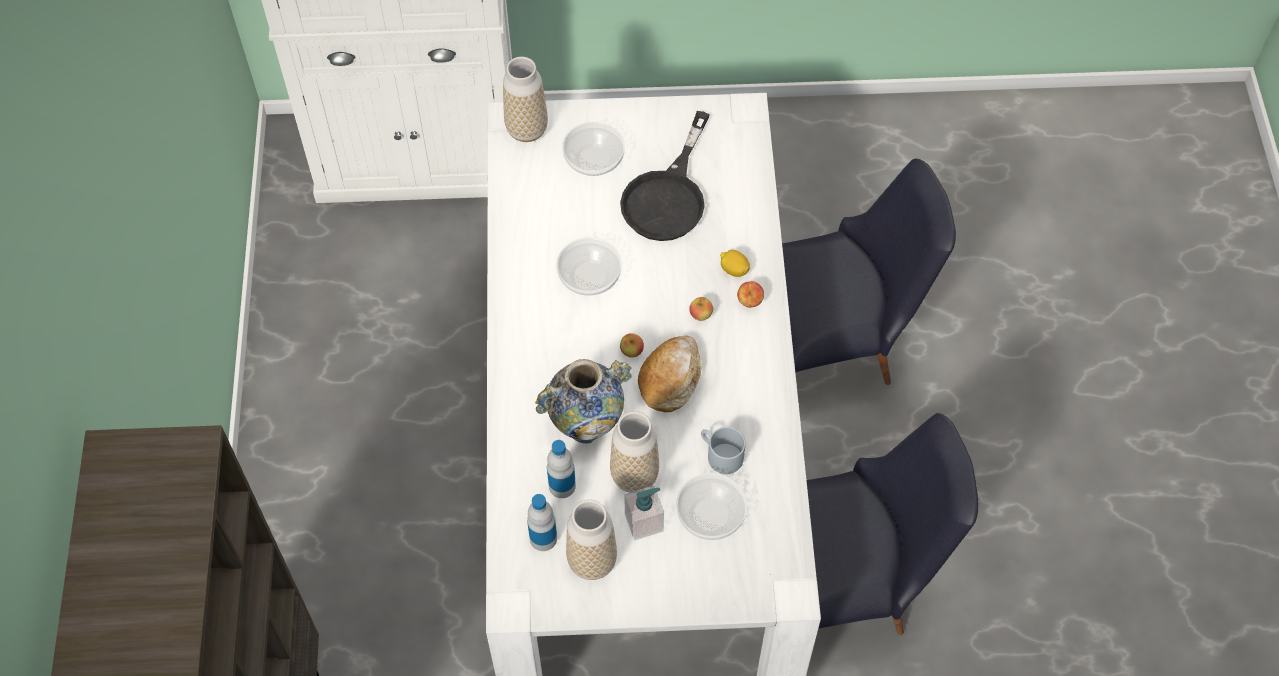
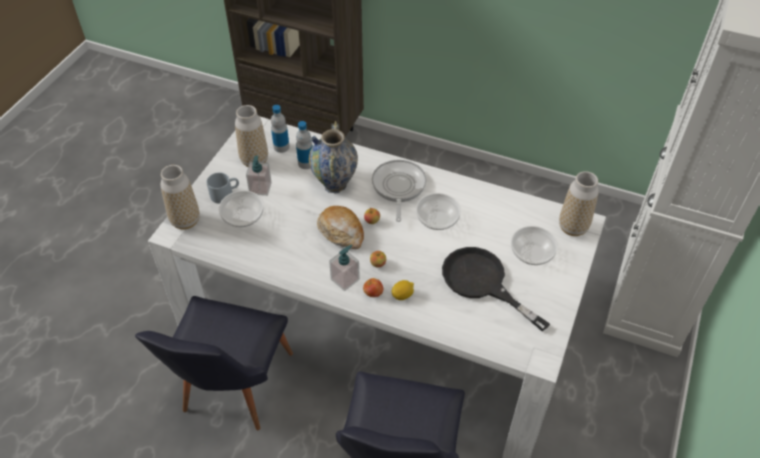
camera: 115 degrees right, 10 degrees down
vase [610,411,659,492] -> vase moved to [160,165,200,230]
grey mug [701,427,746,474] -> grey mug moved to [207,172,239,204]
none -> soap dispenser [329,245,360,291]
none -> frying pan [372,160,427,222]

